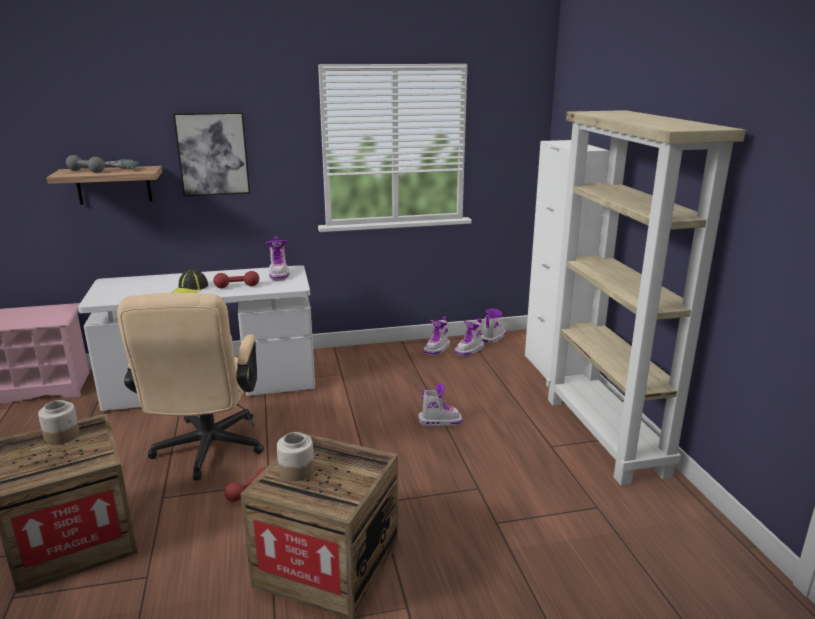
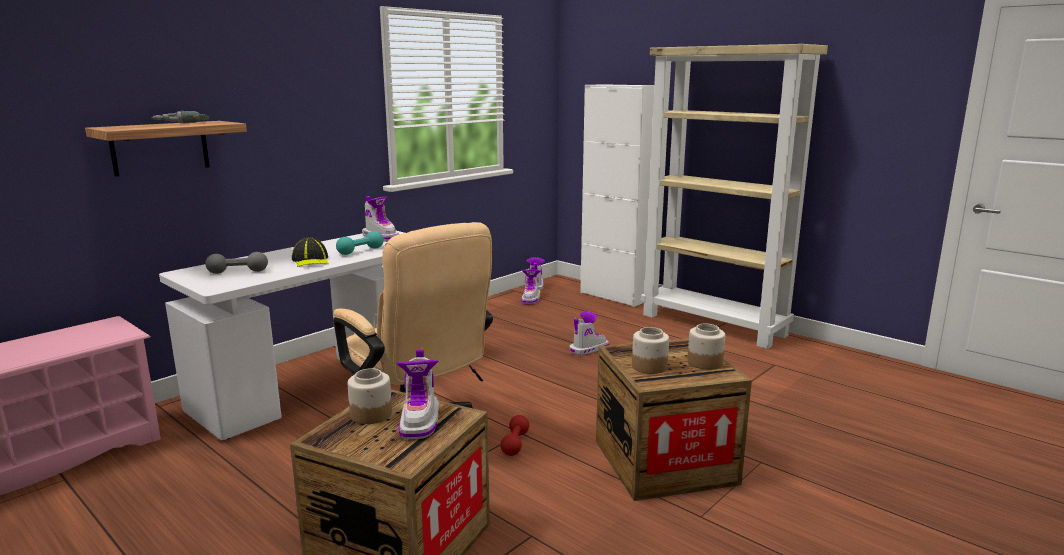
camera: 35 degrees left, 5 degrees down
grey dumbbell [66,155,105,173] -> grey dumbbell moved to [205,252,268,274]
picture [173,112,250,196] -> none
red dumbbell [213,271,259,288] -> turquoise dumbbell [336,231,384,255]
boot [423,316,450,356] -> boot moved to [396,349,439,439]
none -> jar [687,324,725,370]

